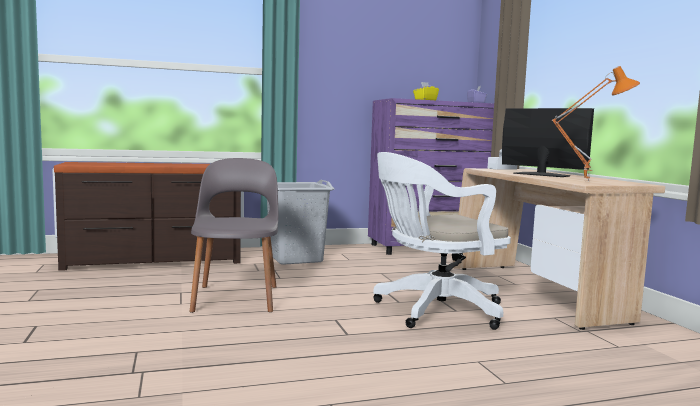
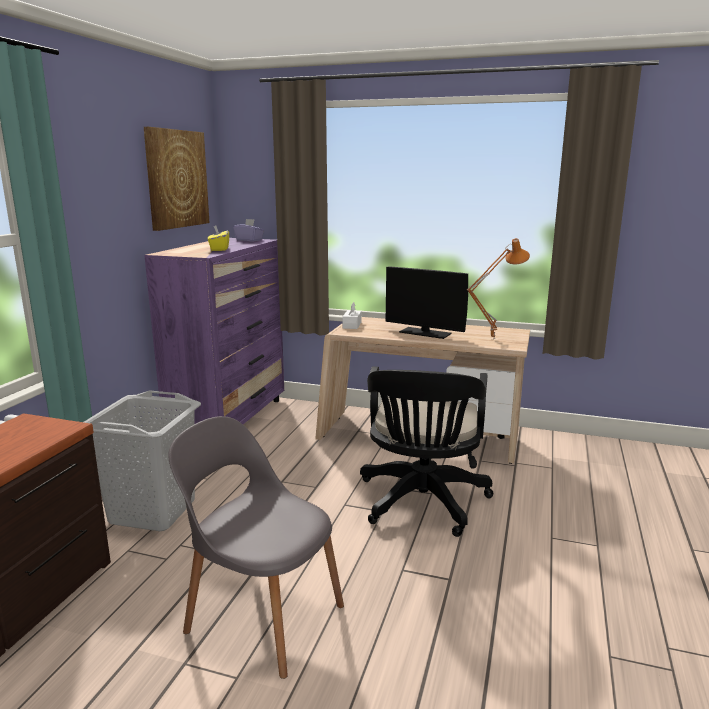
camera: 55 degrees left, 10 degrees up
white office chair [373,152,511,330] -> black office chair [360,366,494,537]
monitor [502,108,594,177] -> monitor turned 135 degrees counterclockwise [385,266,468,339]
none -> picture [144,127,210,231]

